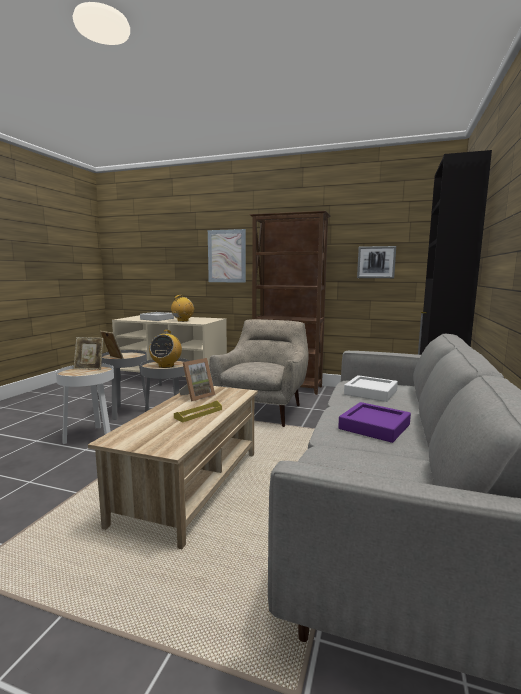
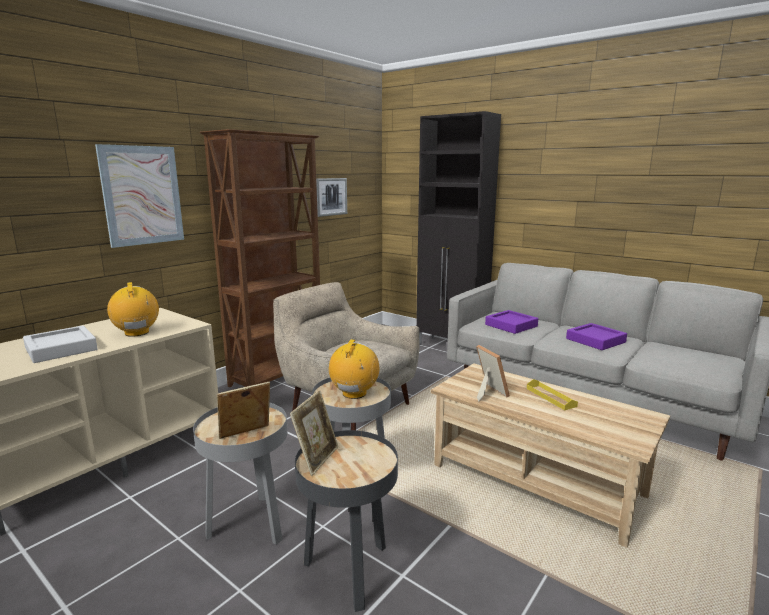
camera: 70 degrees left, 5 degrees up
white side table [56,363,114,444] -> black side table [295,430,398,612]
radio [149,330,182,368] -> radio turned 105 degrees counterclockwise [329,339,379,399]
white tray [344,375,398,402] -> purple tray [485,310,538,334]

